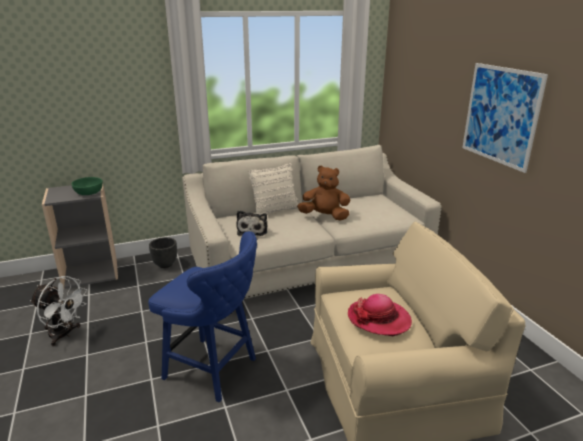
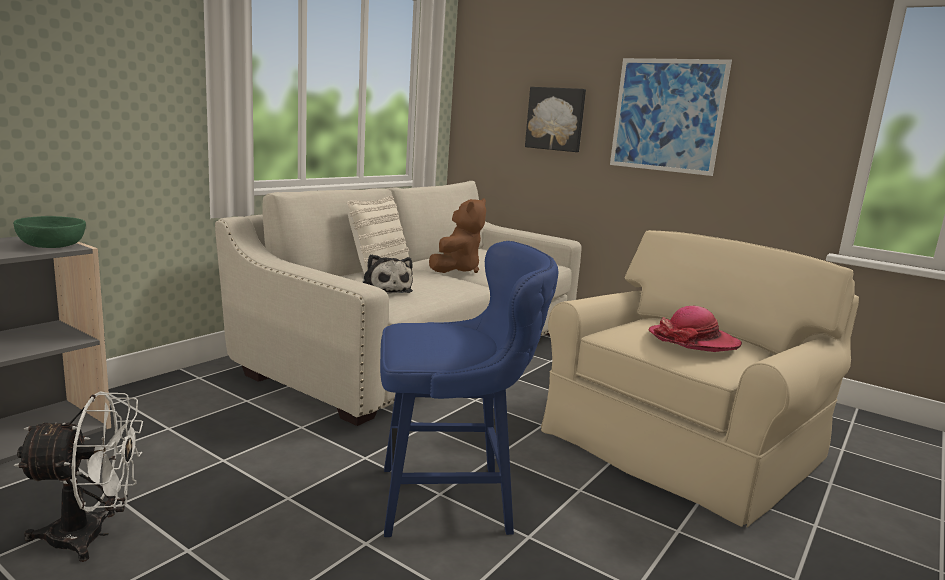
camera: 35 degrees left, 10 degrees down
black planter [149,237,177,268] -> none
brown plush toy [297,165,350,221] -> brown plush toy turned 135 degrees clockwise [429,198,486,273]
none -> picture [525,87,586,152]

